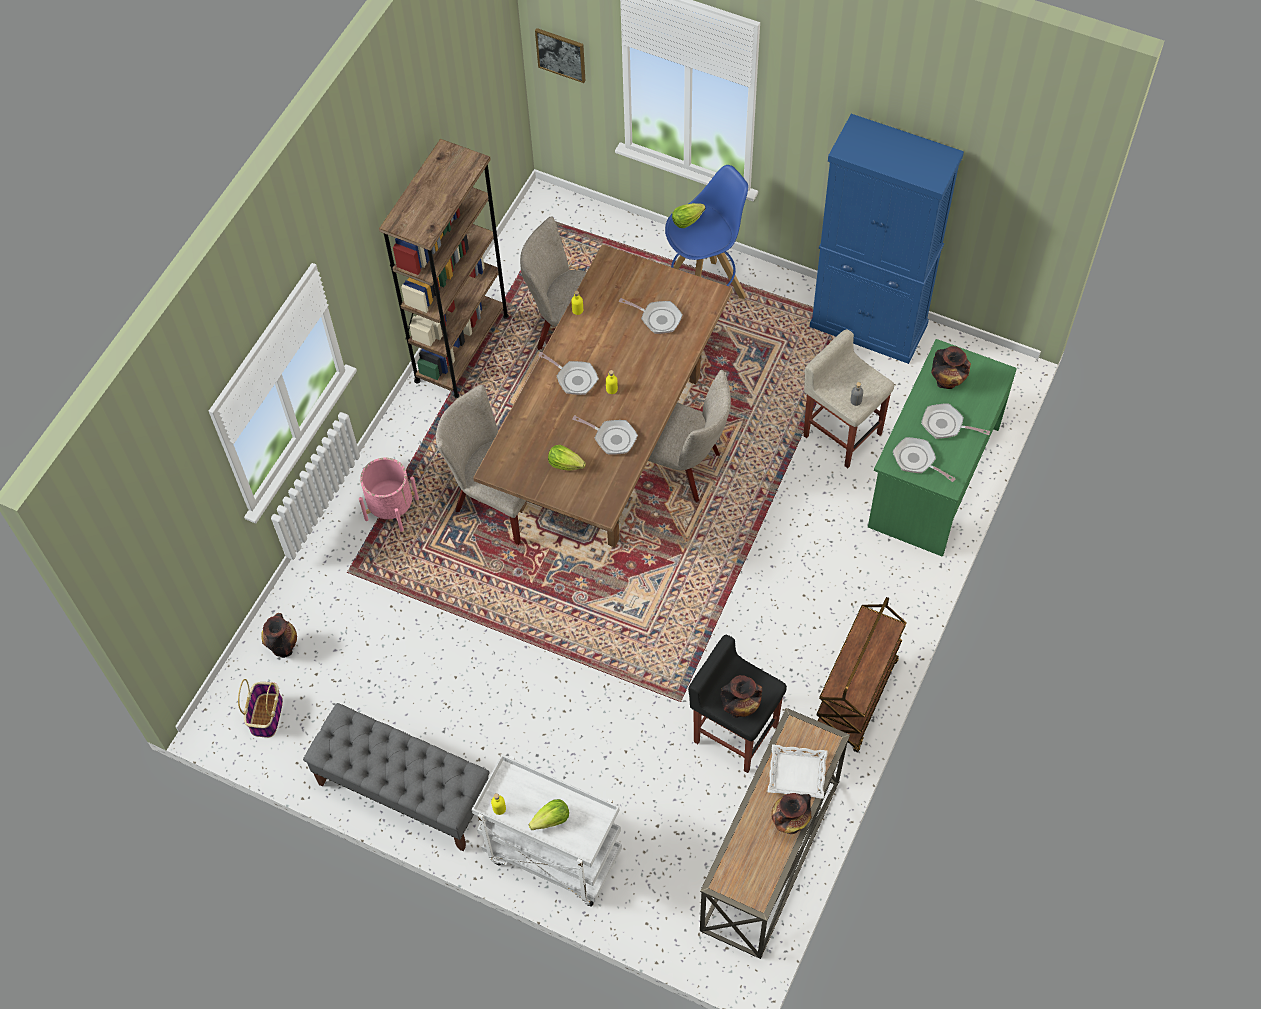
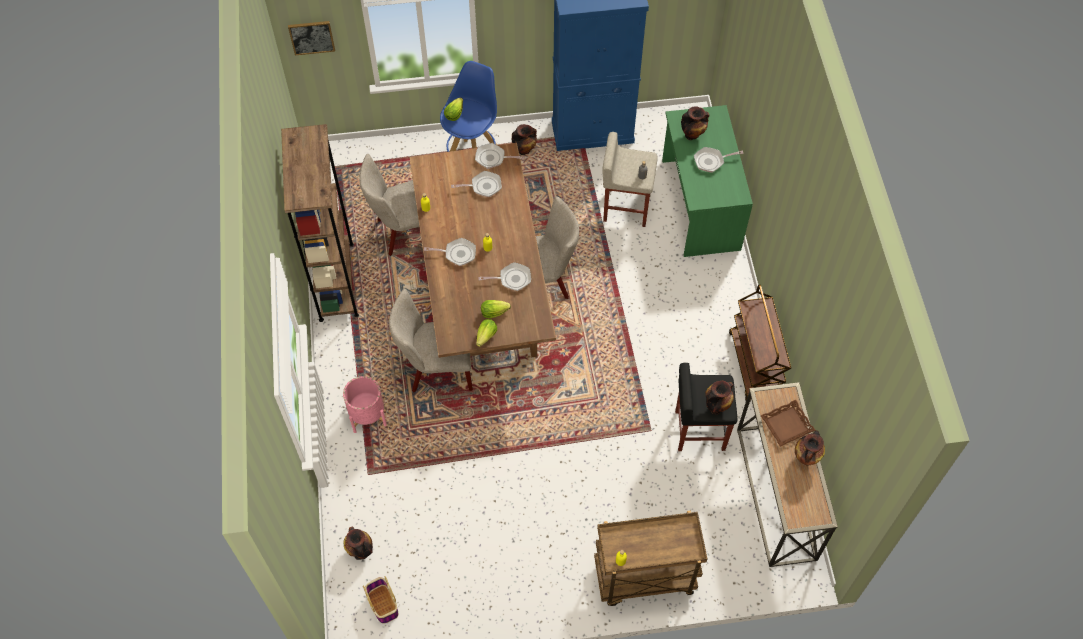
camera: 35 degrees left, 0 degrees up
grey bench [303,703,490,851] -> none
white cart [472,755,622,906] -> brown cart [594,511,707,606]
lettuce [529,799,569,830] -> lettuce moved to [476,319,497,347]
white tray [767,744,828,799] -> brown tray [760,400,815,447]
frying pan [893,437,956,482] -> frying pan moved to [475,143,525,169]
none -> vase [511,124,537,155]

